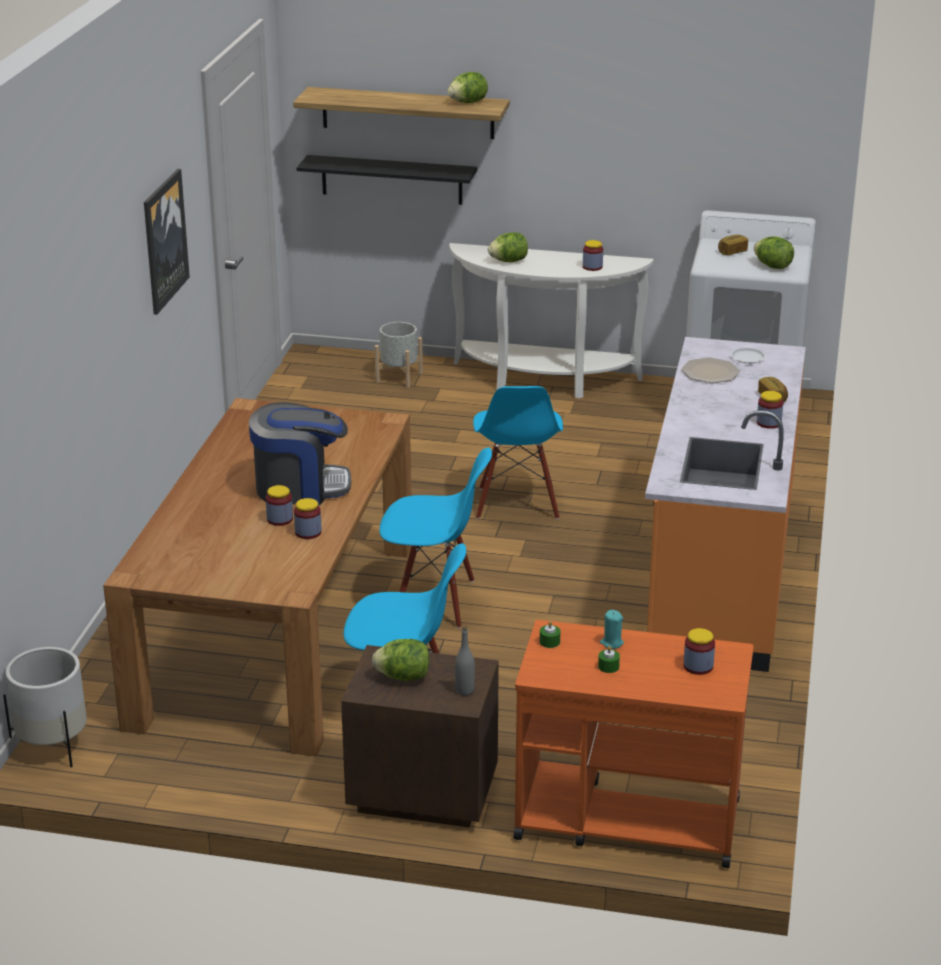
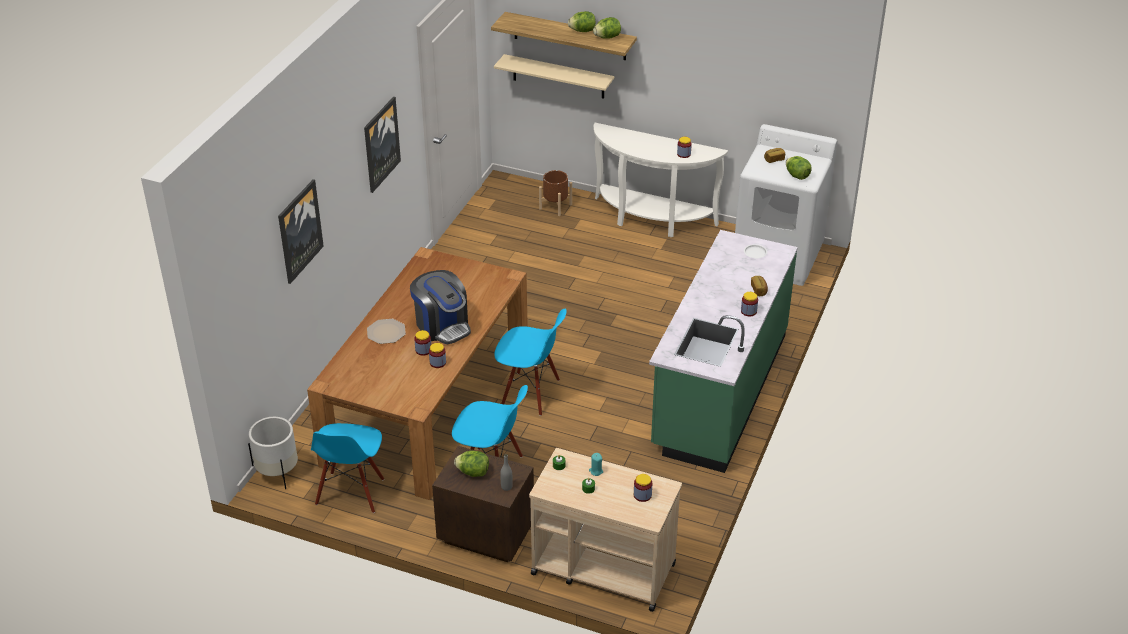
camera: 10 degrees right, 10 degrees up
coffee machine [249,402,351,505] -> coffee machine turned 45 degrees clockwise [410,270,471,344]
black shelf [297,155,477,205] -> beige shelf [494,54,614,99]
grey planter [375,322,423,388] -> brown planter [539,170,572,216]
blue chair [473,386,563,519] -> blue chair moved to [311,423,384,513]
lettuce [488,232,528,262] -> lettuce moved to [568,11,596,32]
orange cart [514,620,754,868] -> beige cart [529,448,682,612]
orange counter [645,337,806,672] -> green counter [649,230,798,473]
plate [681,357,740,383] -> plate moved to [367,319,406,344]
none -> picture [278,179,324,284]

